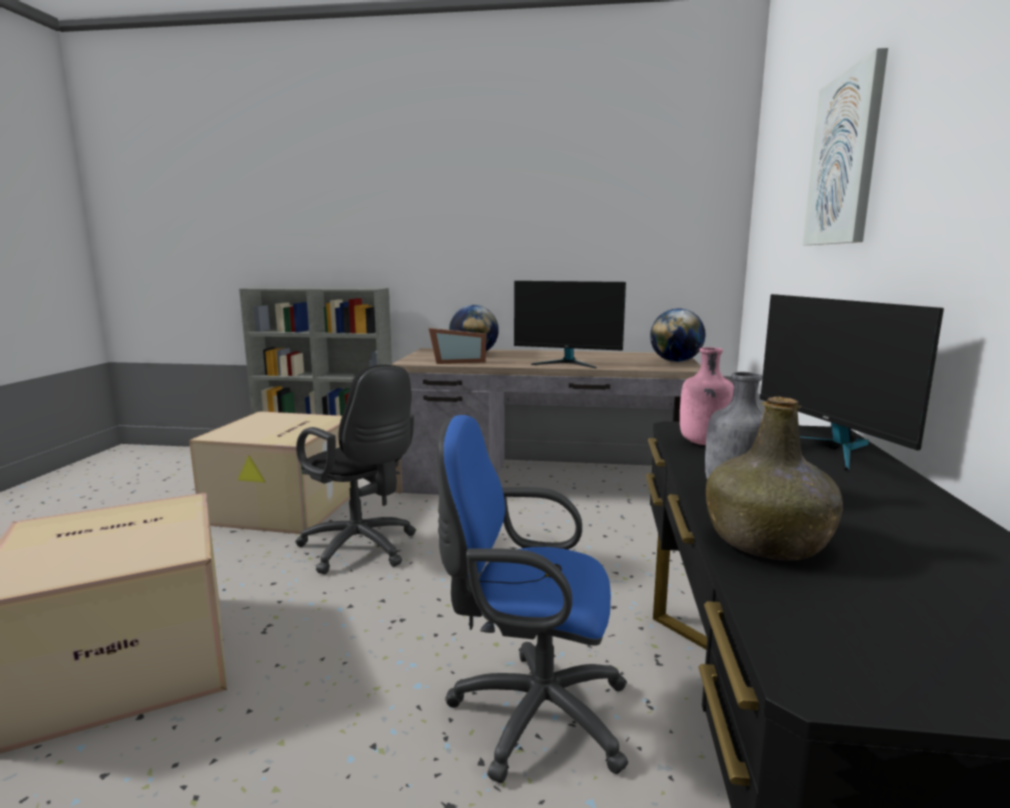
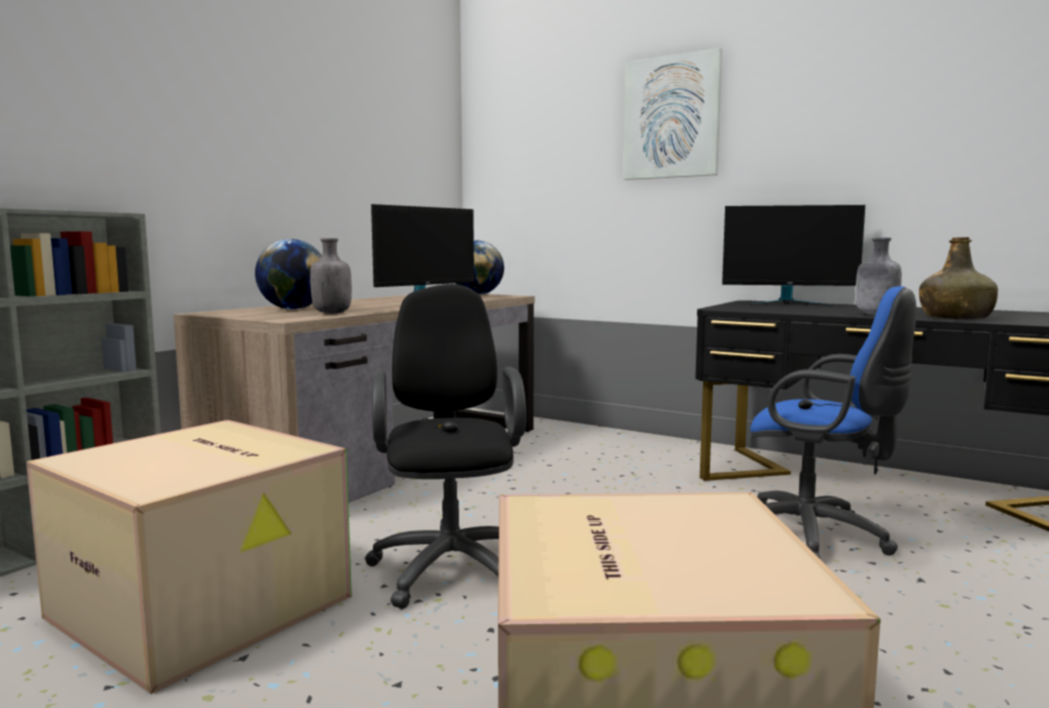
camera: 65 degrees left, 5 degrees down
black office chair [295,365,416,574] -> black office chair turned 75 degrees counterclockwise [365,284,526,609]
picture frame [428,328,487,364] -> grey bottle [310,238,352,314]
blue office chair [436,415,628,783] -> blue office chair turned 90 degrees counterclockwise [750,286,917,559]
pink bottle [680,347,734,445] -> none

